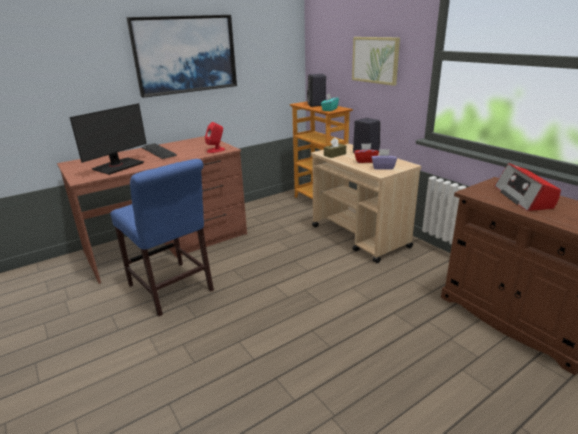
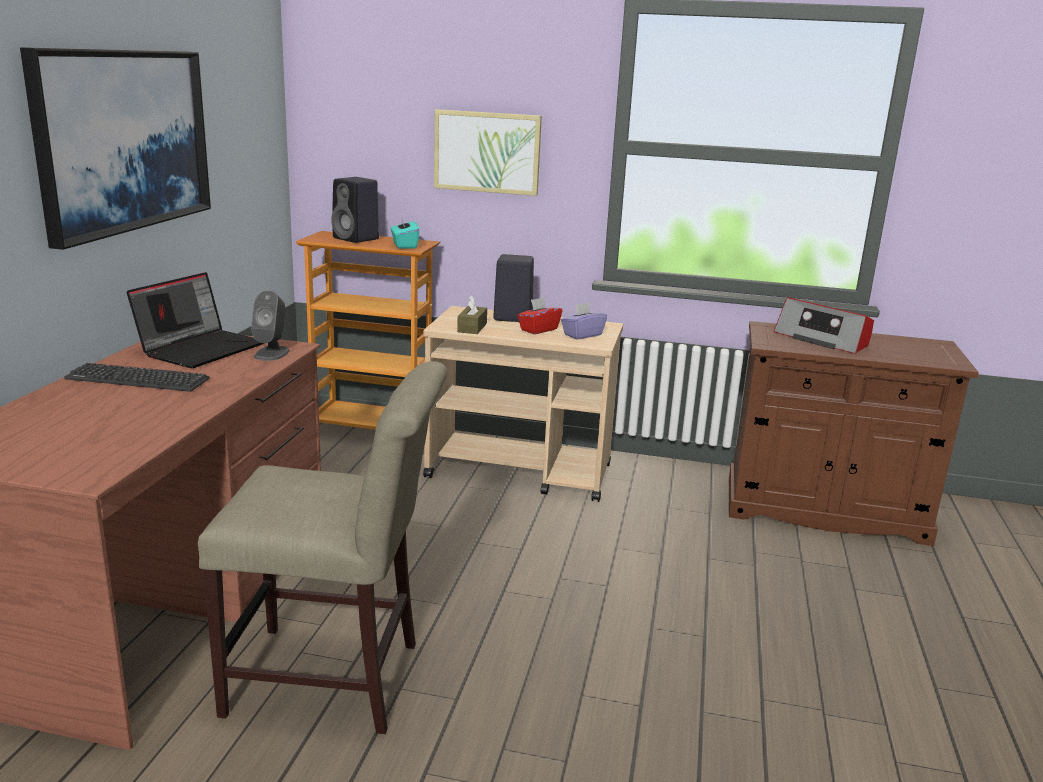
camera: 45 degrees left, 5 degrees down
monitor [70,103,147,175] -> none
blue chair [110,159,214,316] -> beige chair [198,361,447,734]
red speaker [205,122,225,153] -> grey speaker [251,291,289,361]
none -> laptop [127,272,264,368]

